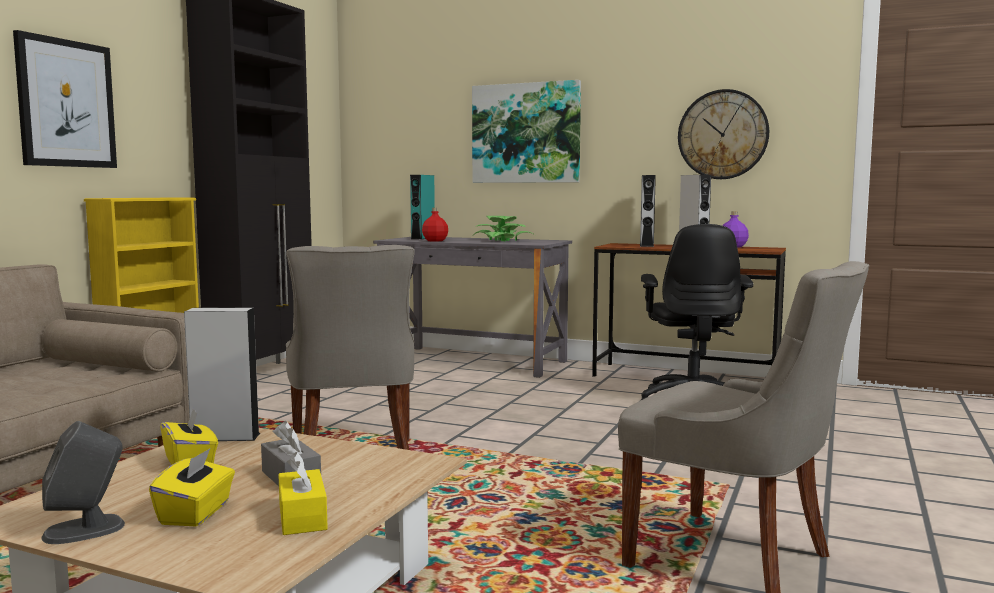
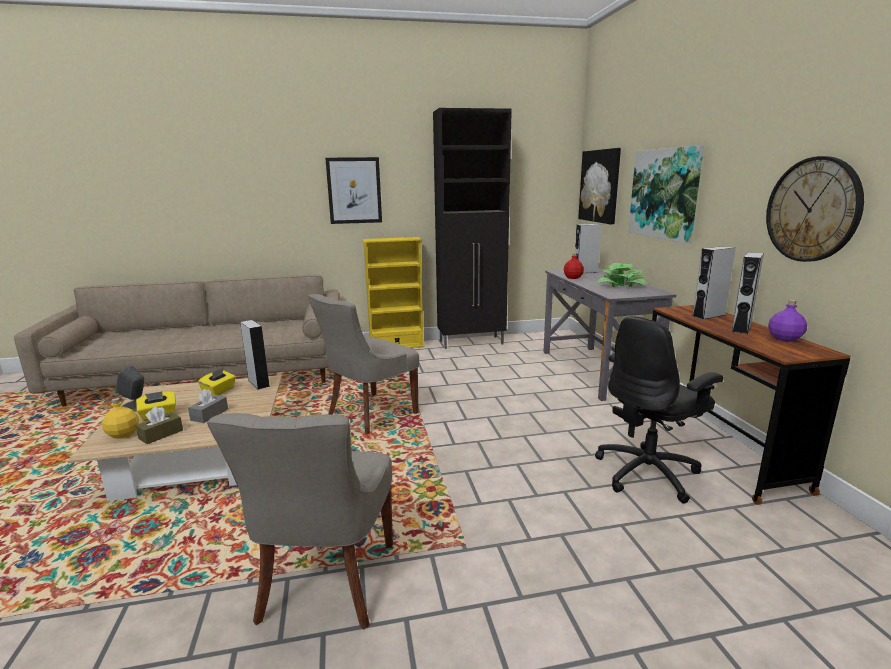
camera: 55 degrees right, 10 degrees up
yellow tissue box [278,452,328,535] -> brown tissue box [135,406,183,444]
turquoise speaker [410,175,435,239] -> grey speaker [575,224,601,273]
none -> yellow bottle [102,398,139,439]
none -> picture [578,148,621,224]

